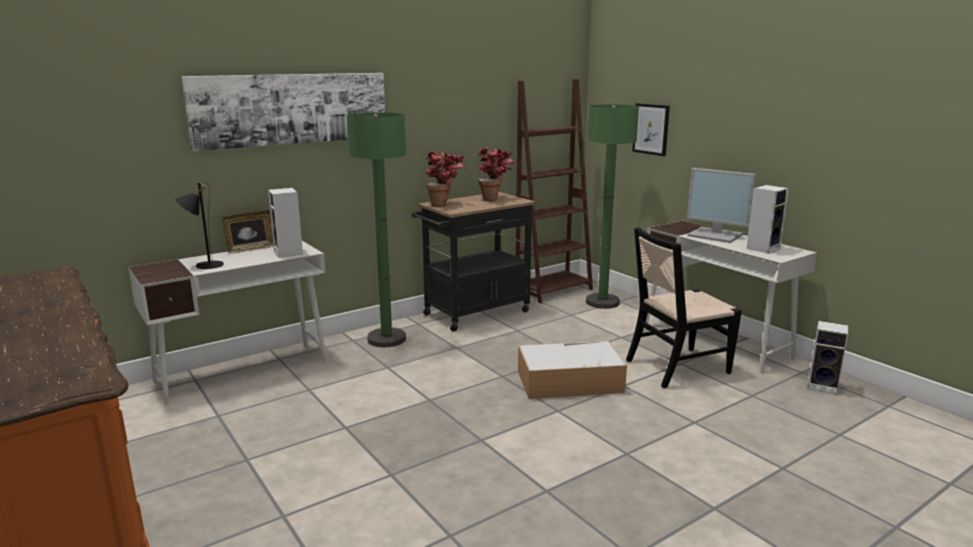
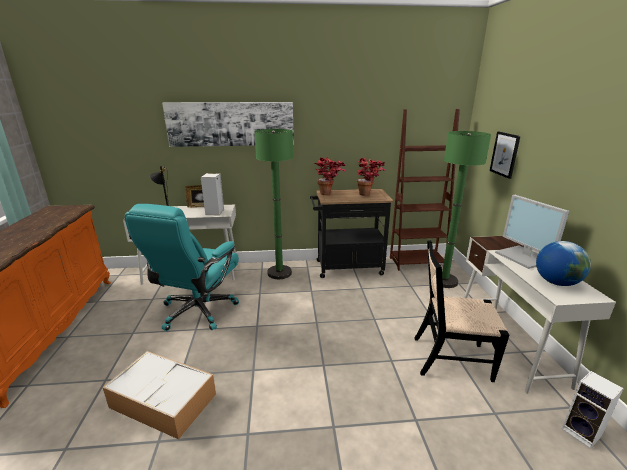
camera: 30 degrees right, 5 degrees up
storage box [518,341,627,399] -> storage box moved to [102,351,216,439]
speaker [746,185,789,254] -> globe [536,241,591,286]
none -> turquoise office chair [125,204,239,331]

